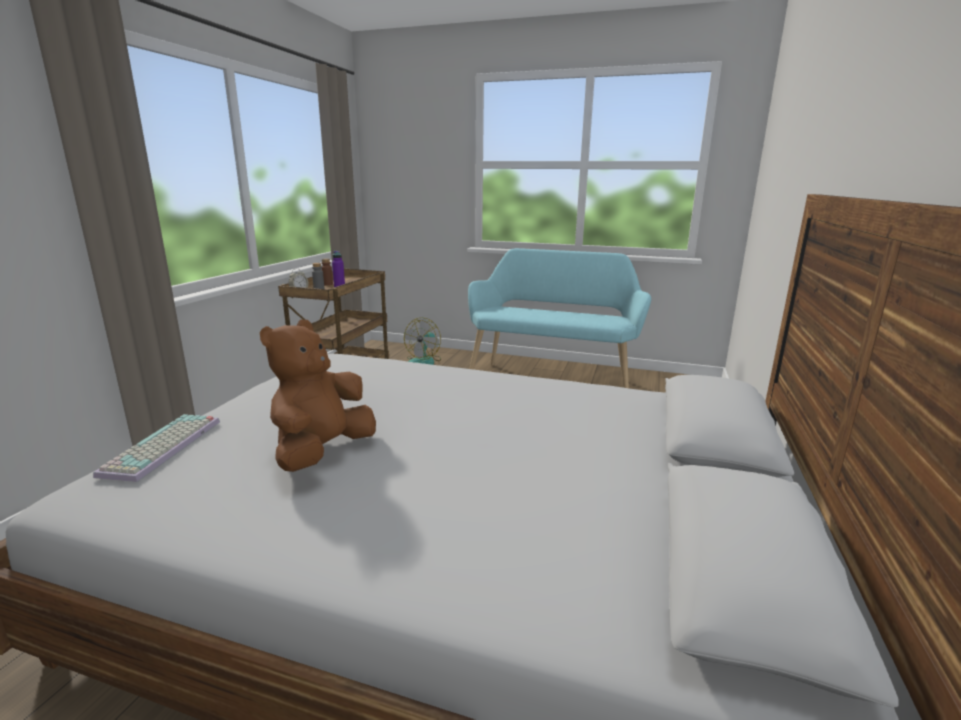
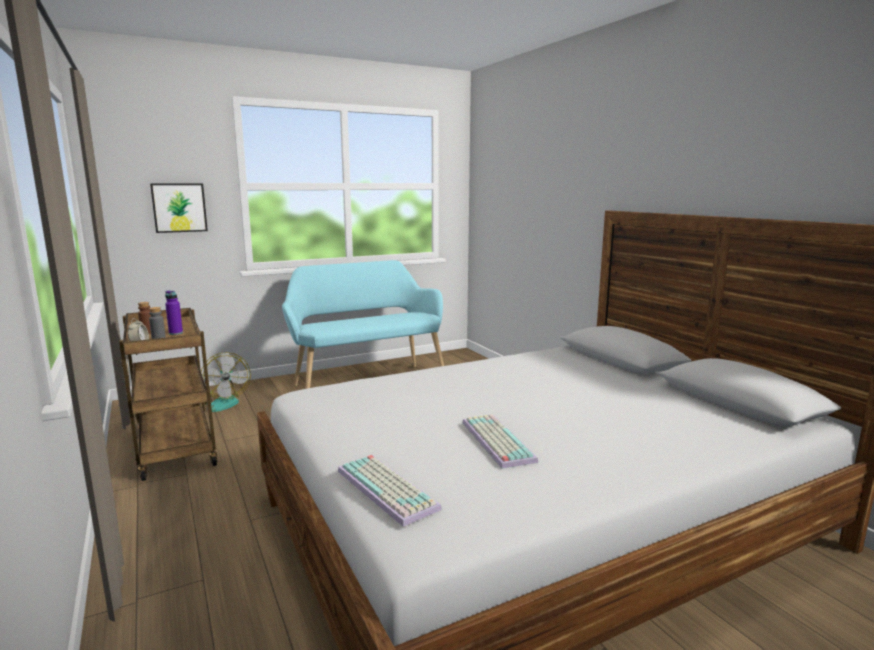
camera: 45 degrees left, 5 degrees down
brown plush toy [260,320,376,472] -> keyboard [463,414,538,468]
none -> picture [150,183,208,233]

